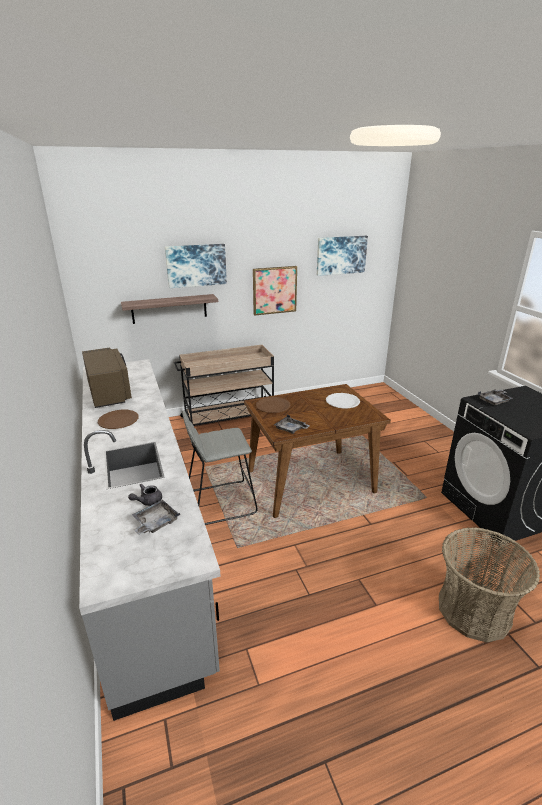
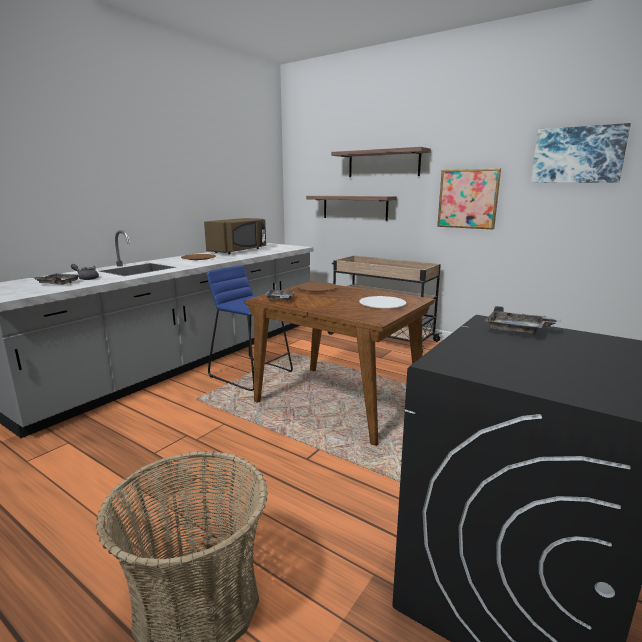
camera: 55 degrees right, 10 degrees down
picture [165,244,227,288] -> shelf [331,147,431,177]
grey stool [182,410,258,525] -> blue stool [207,265,293,391]

